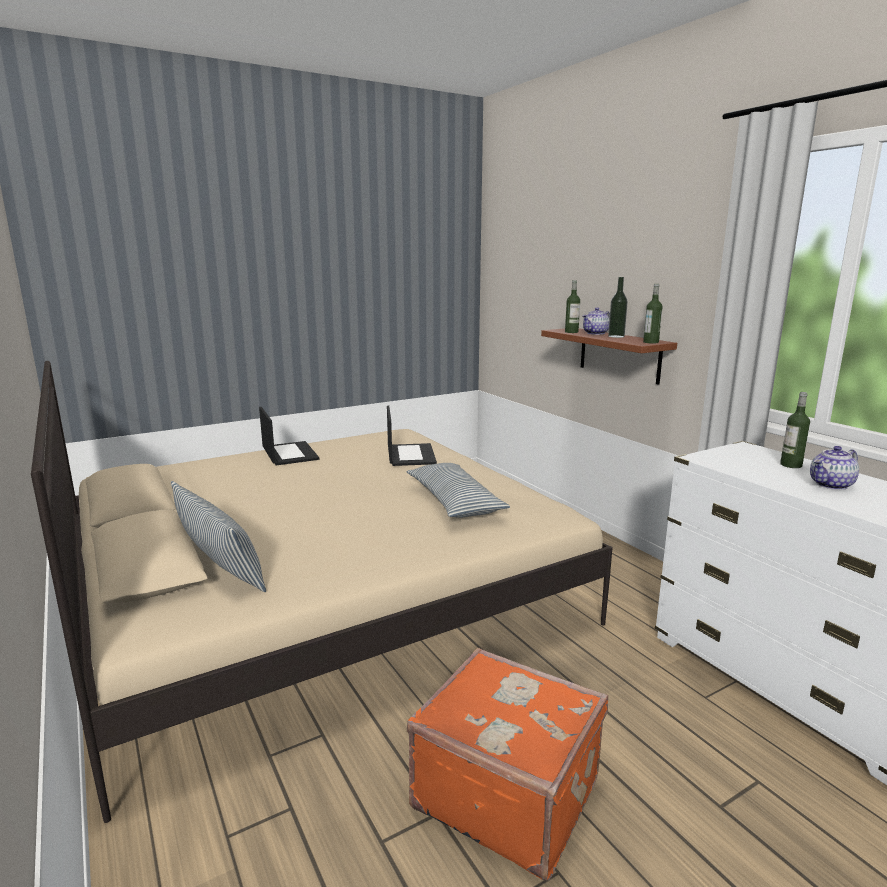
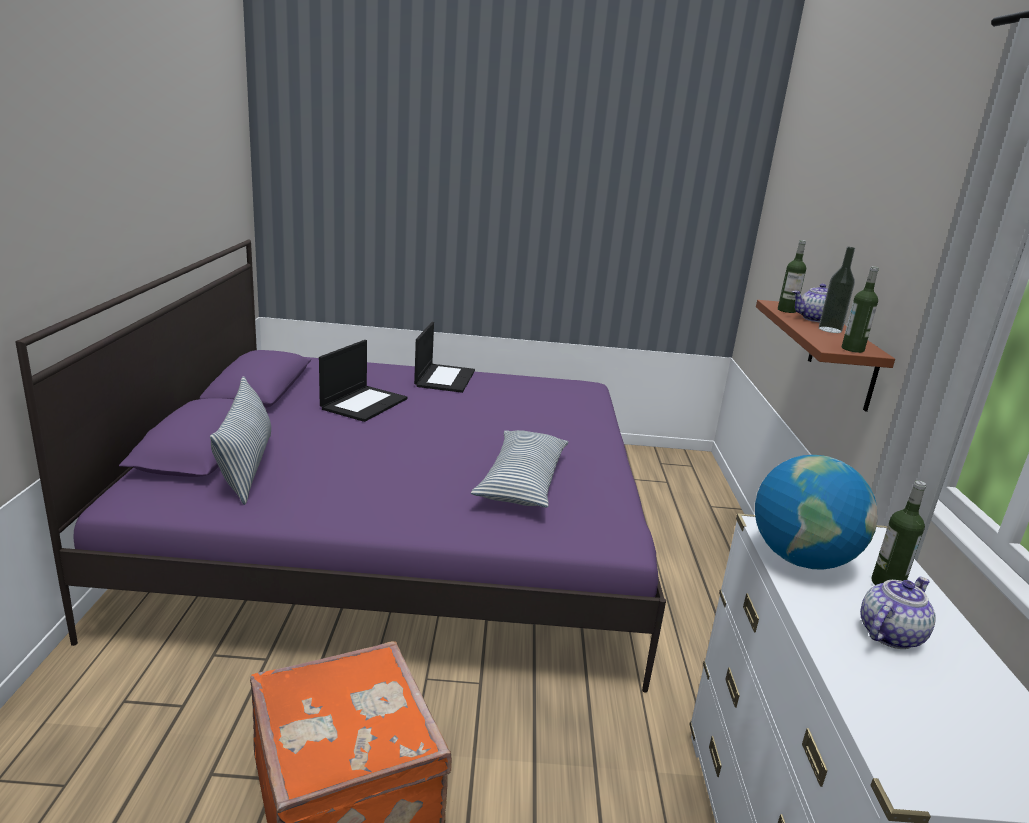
camera: 30 degrees right, 5 degrees up
beige bed [31,361,613,823] -> purple bed [15,239,666,693]
laptop [387,406,437,466] -> laptop moved to [319,340,408,422]
teapot [810,446,859,490] -> teapot turned 135 degrees clockwise [860,577,936,649]
none -> globe [755,455,878,570]

